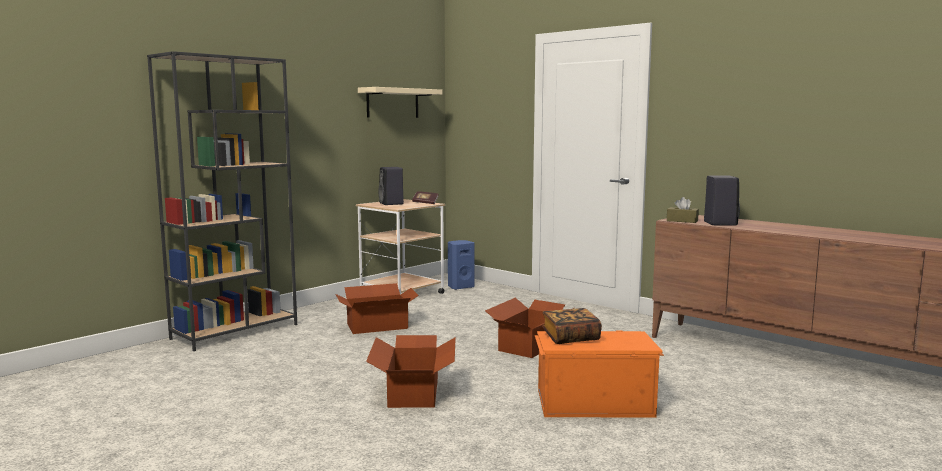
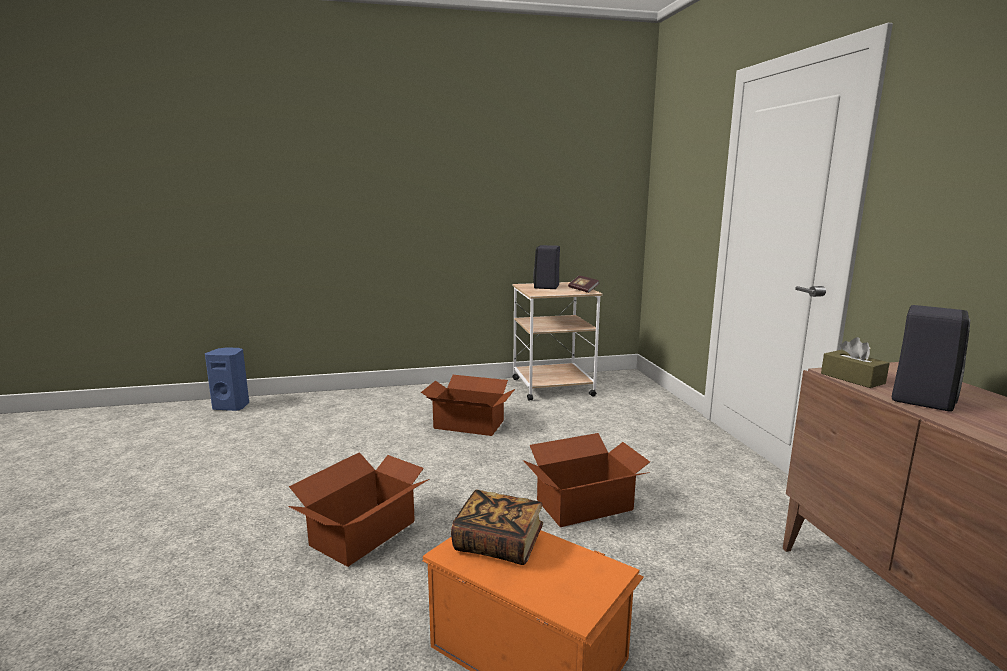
camera: 35 degrees right, 5 degrees up
bookcase [147,51,297,351] -> none
beige shelf [358,87,443,118] -> none
blue speaker [448,240,475,290] -> blue speaker moved to [205,347,249,411]

